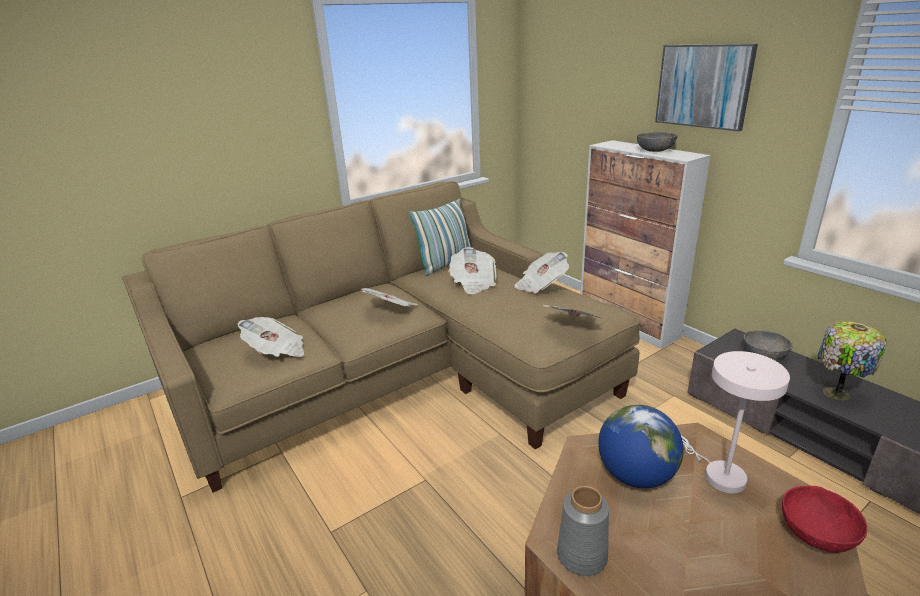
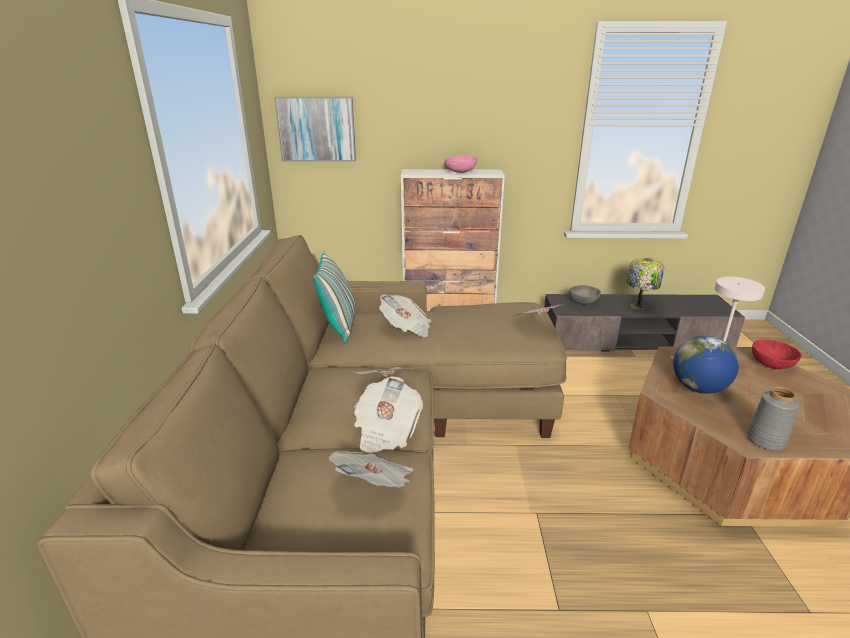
camera: 55 degrees left, 0 degrees up
newspaper [514,252,569,293] -> newspaper moved to [354,377,423,453]
grey bowl [637,132,678,152] -> pink bowl [445,156,477,173]
picture [655,44,758,132] -> picture moved to [274,97,356,162]

